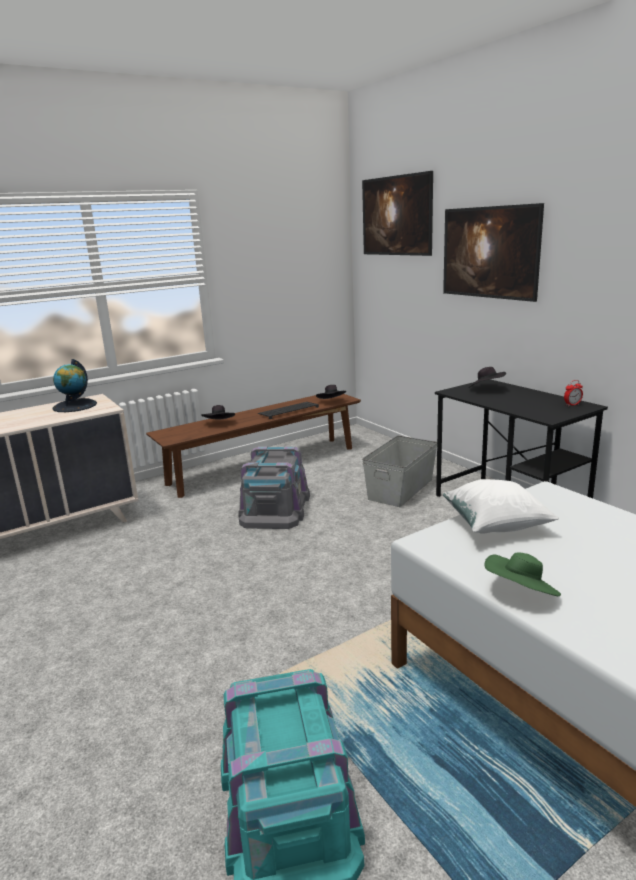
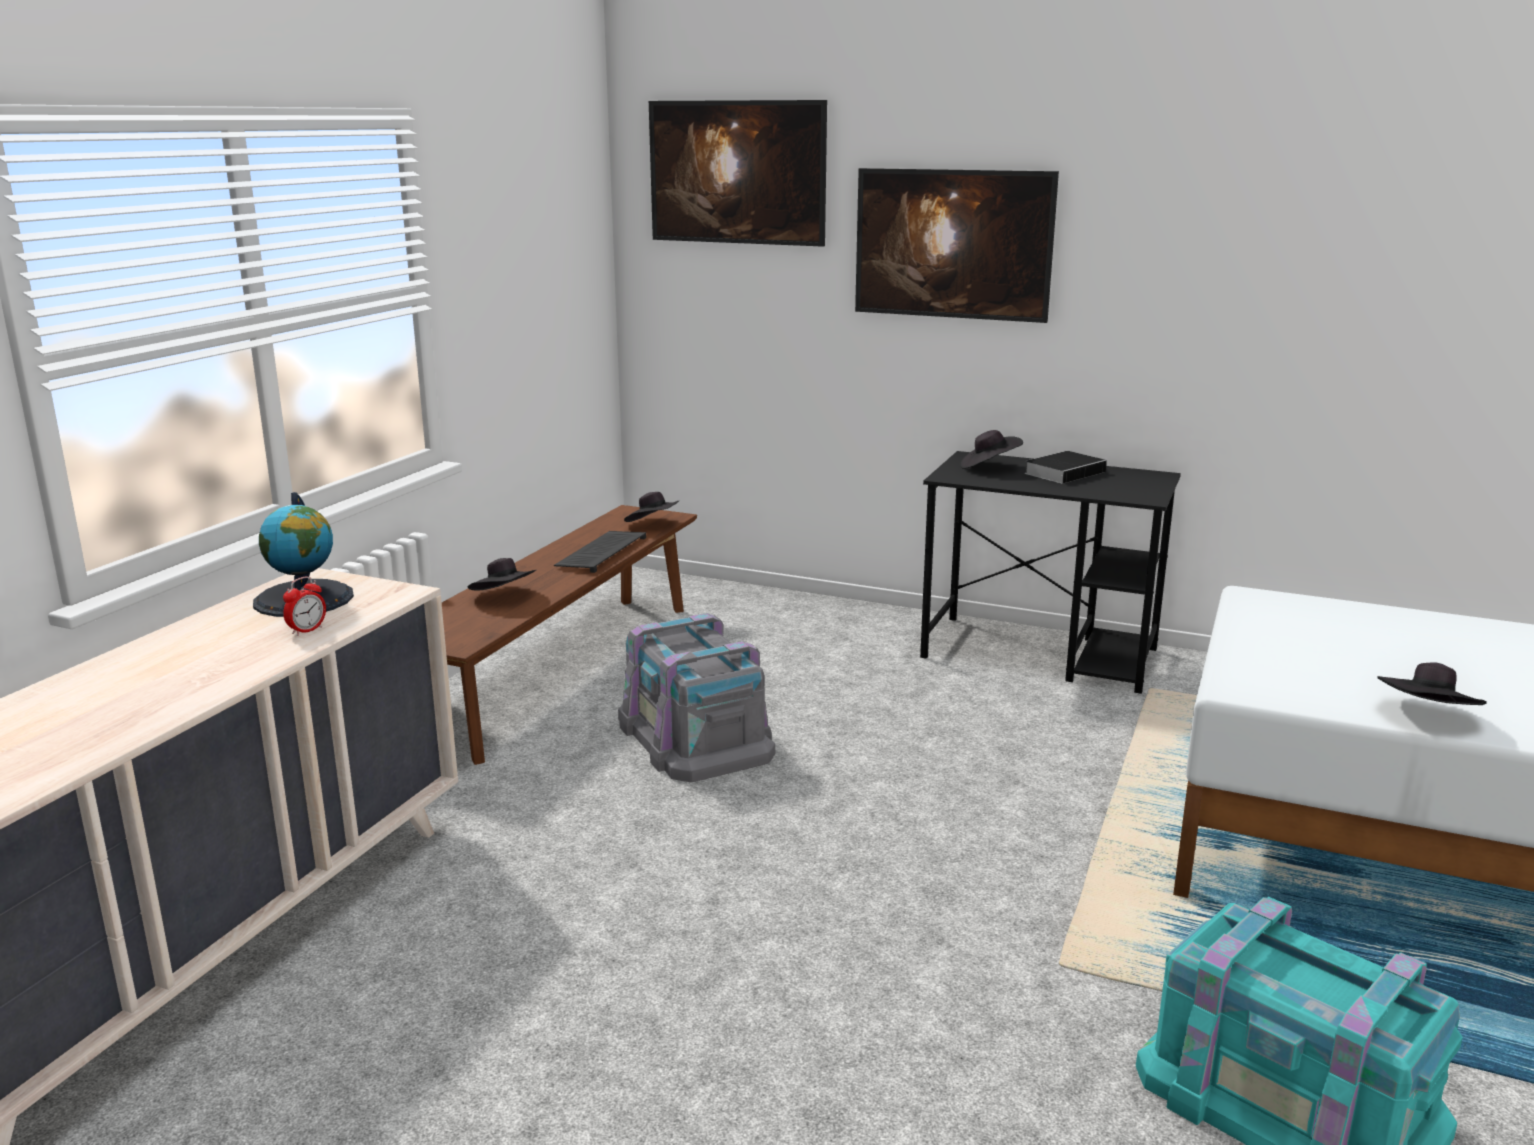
camera: 35 degrees left, 0 degrees up
grey storage box [362,435,437,507] -> none
white pillow [443,479,559,534] -> none
green hat [485,552,561,596] -> black hat [1377,662,1487,705]
alarm clock [564,380,583,406] -> alarm clock moved to [283,577,326,636]
none -> book [1024,451,1110,484]

